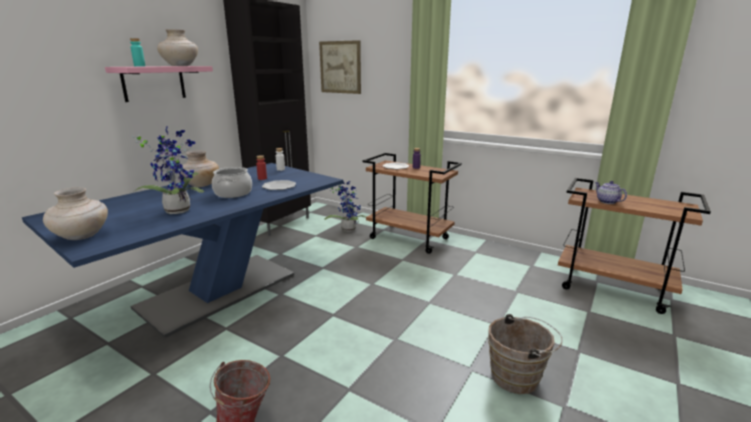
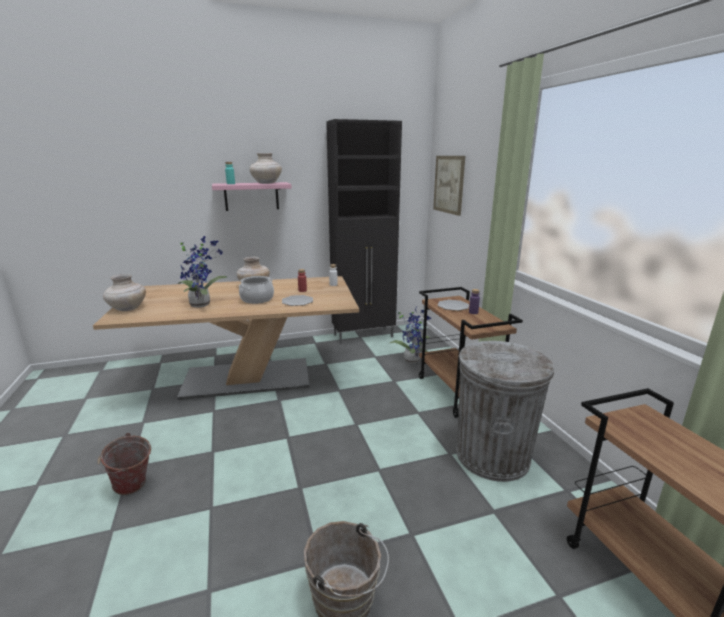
camera: 40 degrees right, 0 degrees up
blue dining table [22,163,343,338] -> beige dining table [93,276,359,400]
teapot [595,181,627,204] -> none
none -> grey trash can [456,341,554,482]

